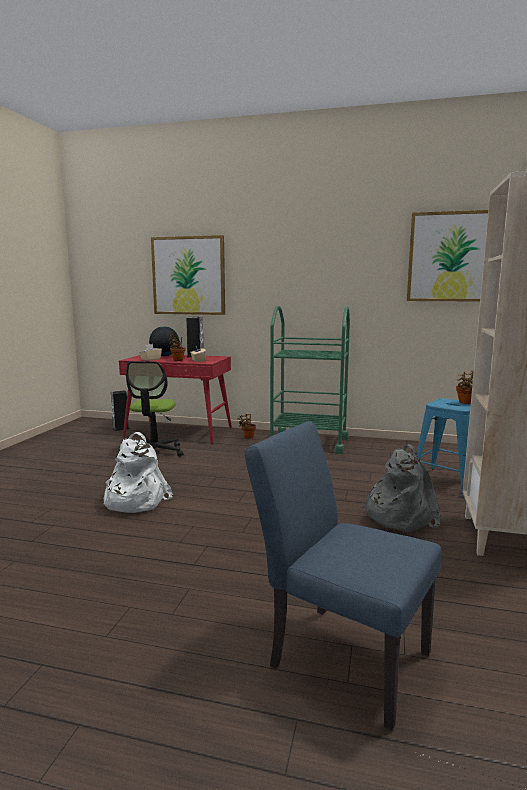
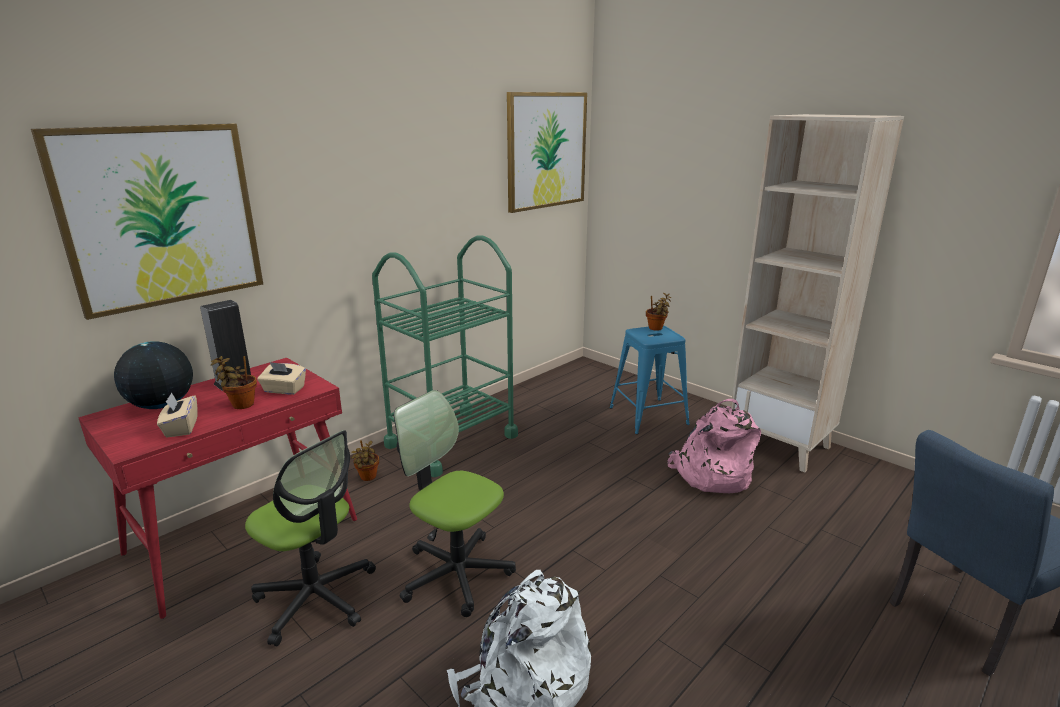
camera: 60 degrees left, 10 degrees up
speaker [111,390,129,431] -> none
grey backpack [362,444,441,532] -> pink backpack [668,399,761,493]
none -> office chair [394,390,516,617]

